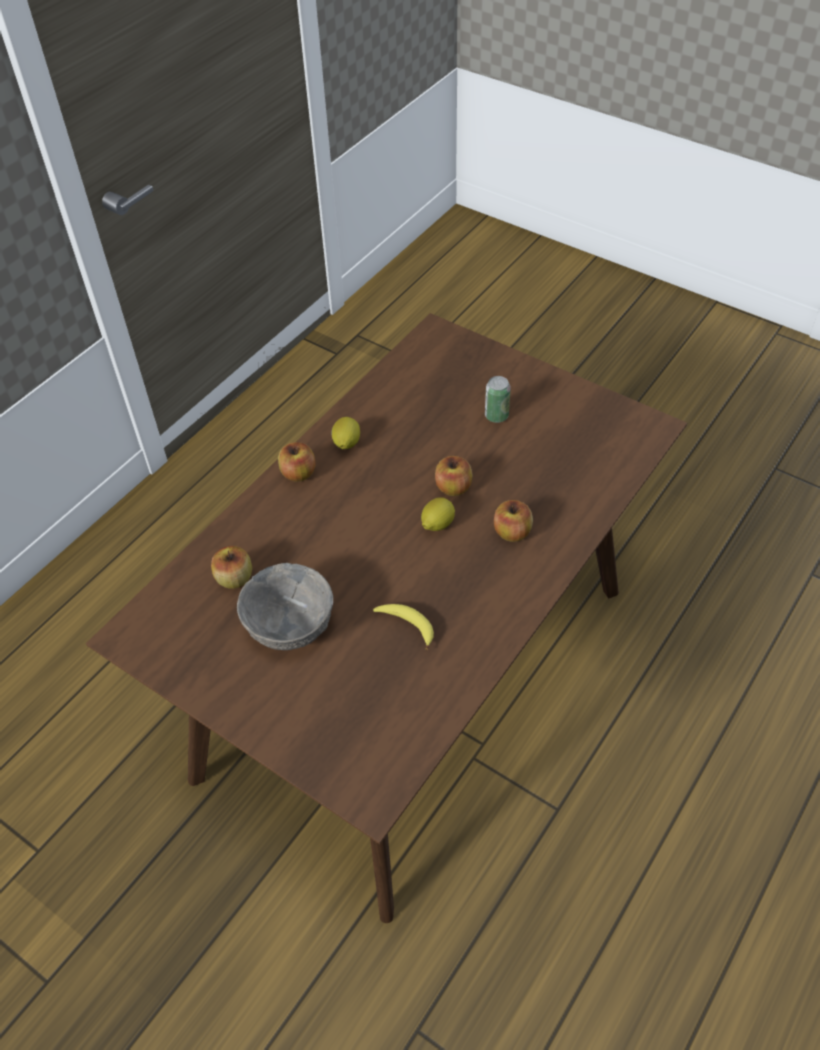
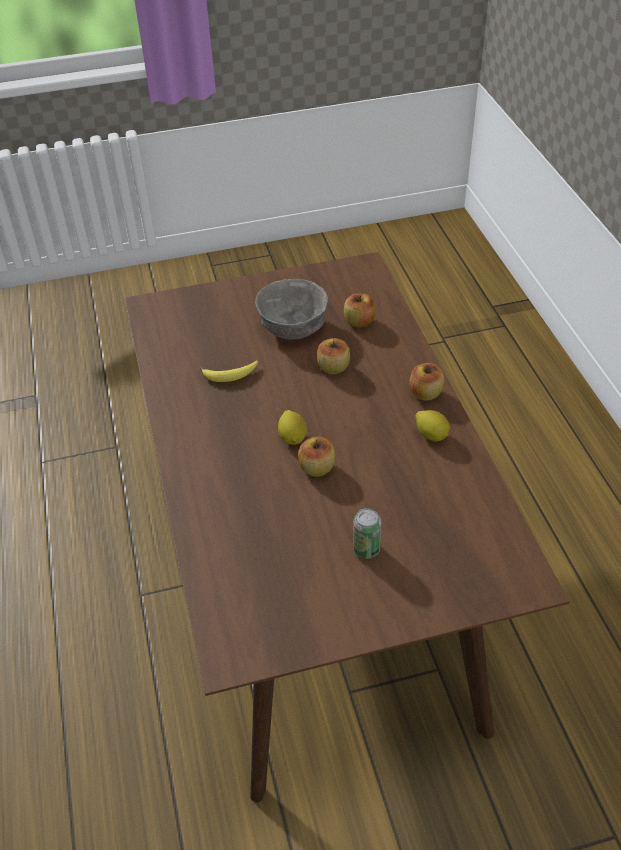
camera: 130 degrees right, 5 degrees down
apple [494,500,533,542] -> apple moved to [317,338,350,374]

